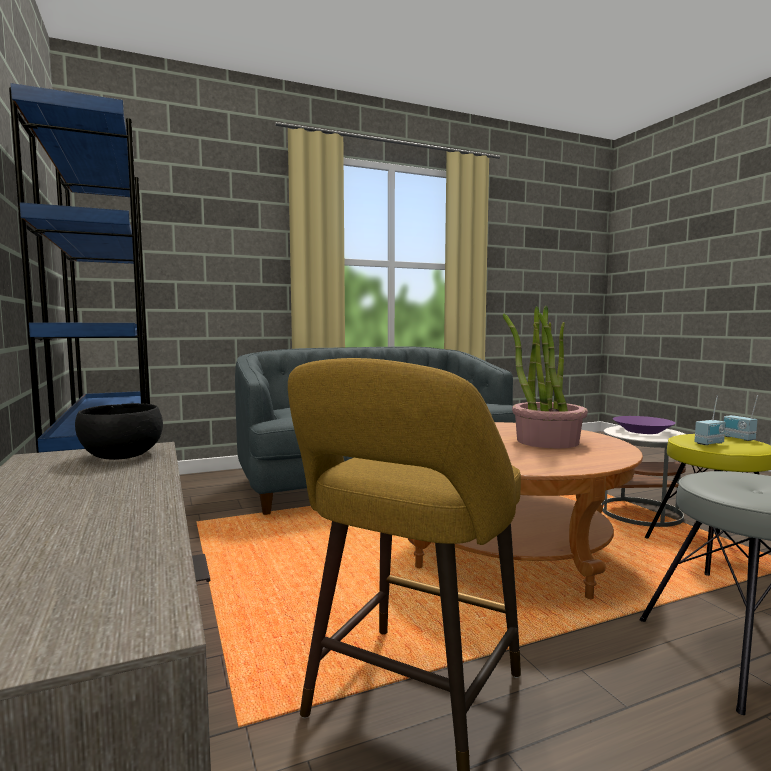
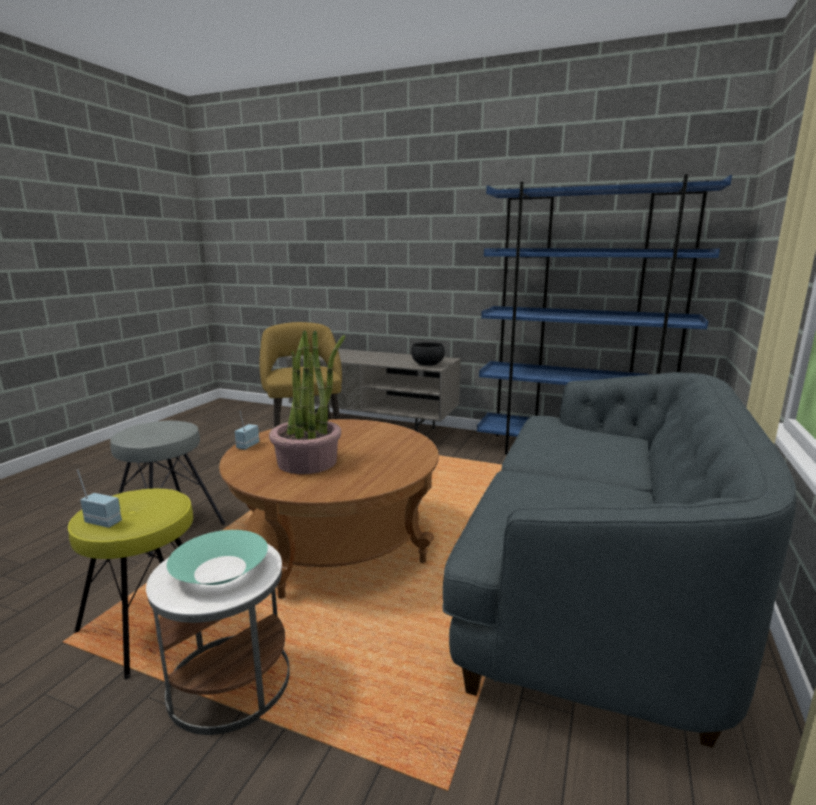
camera: 135 degrees right, 10 degrees up
purple bowl [613,416,676,434] -> turquoise bowl [167,530,268,585]
radio [694,396,726,445] -> radio moved to [235,411,259,450]

